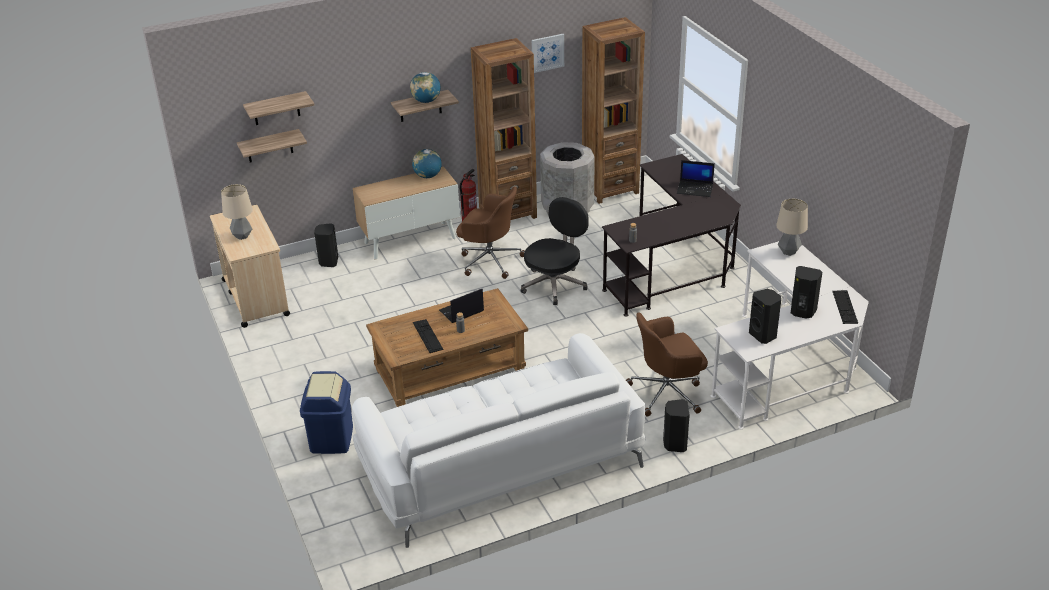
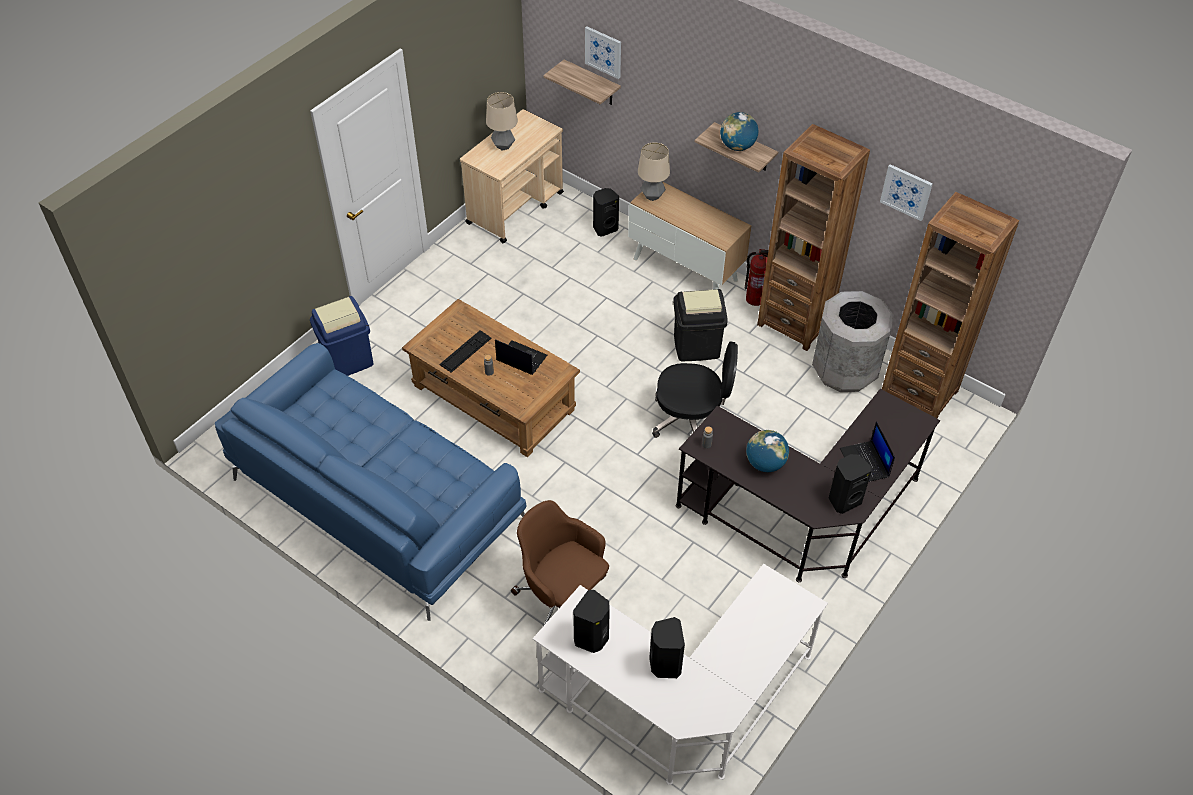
camera: 60 degrees right, 15 degrees up
shelf [243,91,315,125] -> picture [585,27,621,79]
white sofa [352,333,645,548] -> blue sofa [215,343,526,621]
globe [412,149,442,178] -> globe moved to [746,430,789,472]
brown office chair [456,186,525,279] -> black trash can [673,289,728,361]
black speaker [663,399,690,452] -> black speaker moved to [829,454,872,514]
table lamp [776,199,808,256] -> table lamp moved to [638,142,670,201]
keyboard [833,290,858,324] -> none

